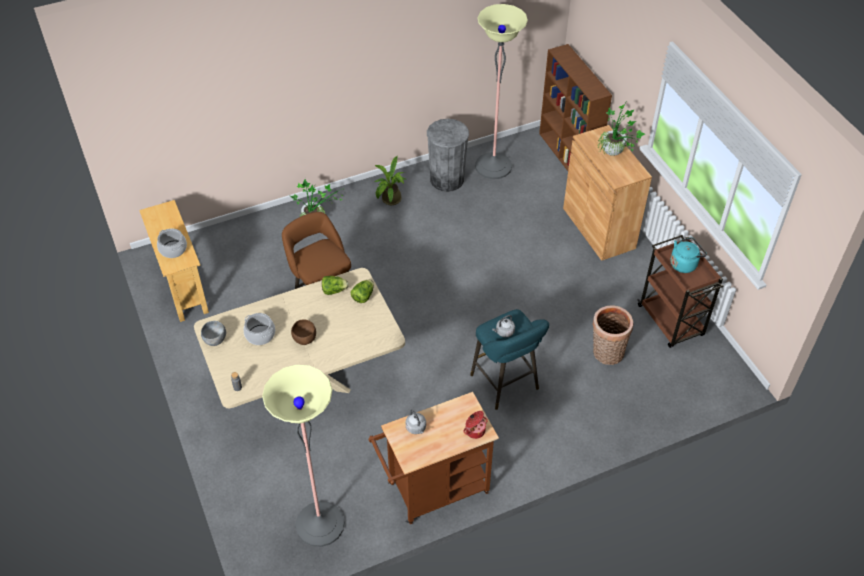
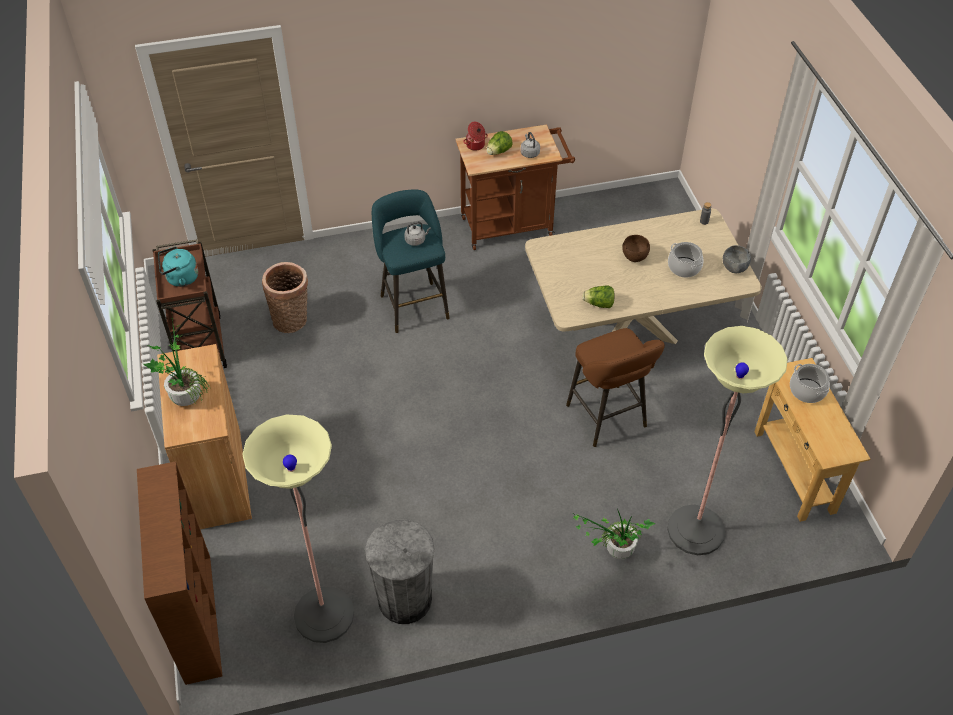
camera: 170 degrees left, 0 degrees up
floor lamp [262,365,345,547] -> floor lamp moved to [667,326,788,555]
lettuce [351,279,374,303] -> lettuce moved to [486,131,512,155]
potted plant [374,156,406,205] -> none

